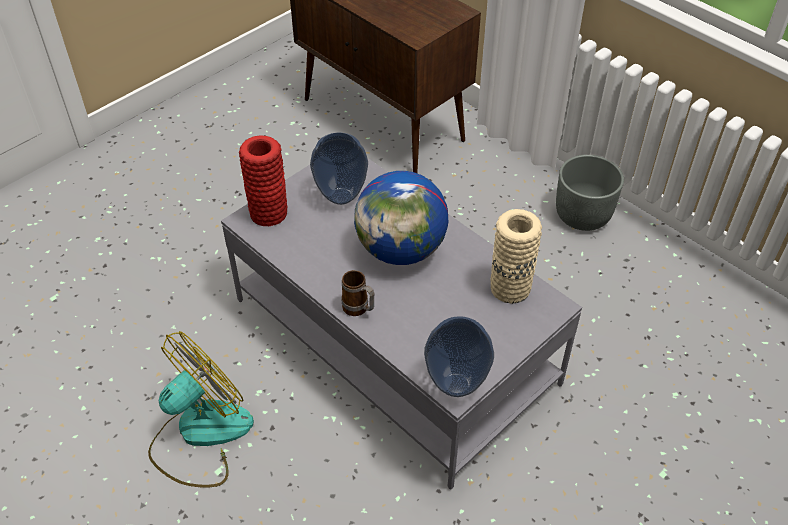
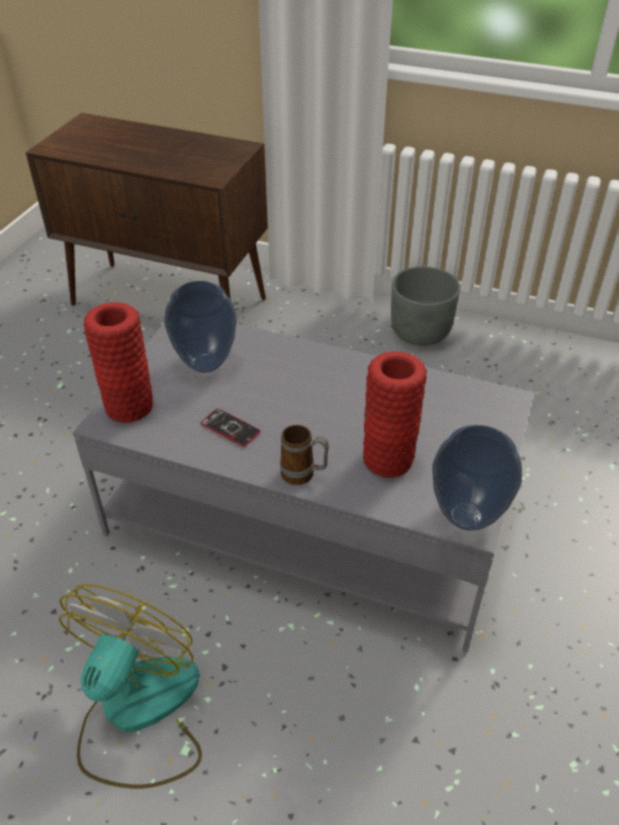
camera: 25 degrees left, 5 degrees down
globe [354,171,448,265] -> none
beige vase [490,209,542,304] -> none
none -> phone [201,408,261,447]
none -> red vase [363,351,427,478]

